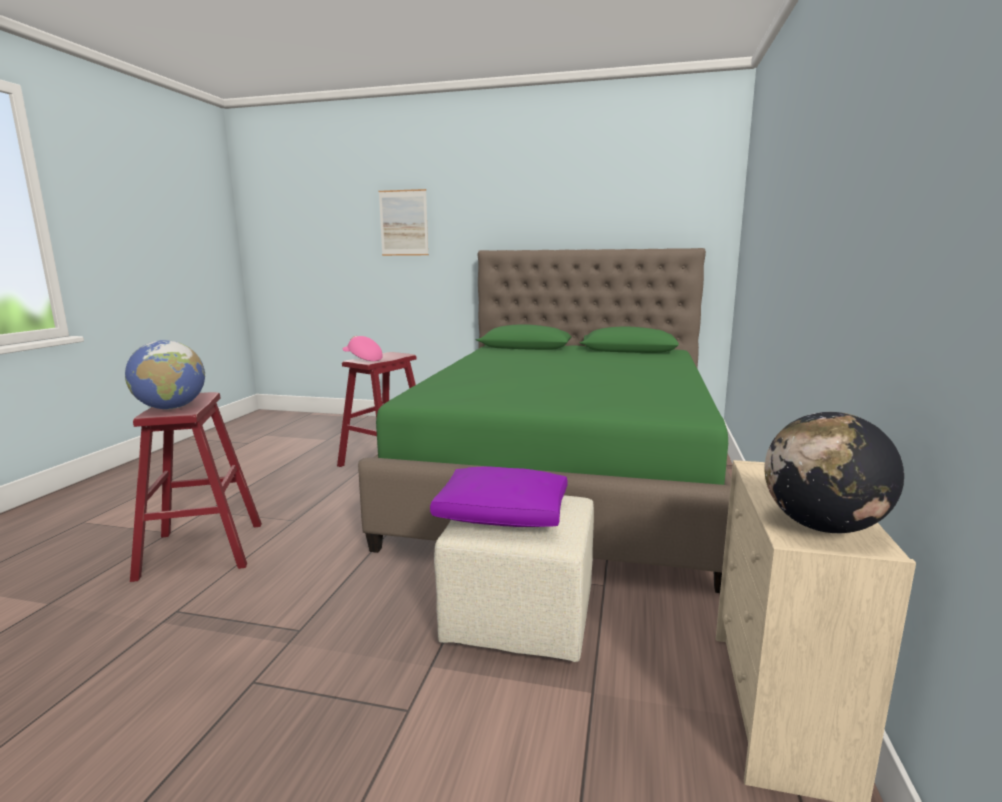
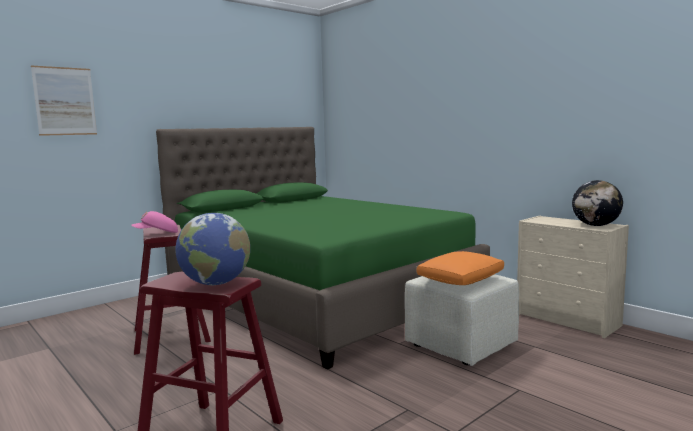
camera: 55 degrees left, 5 degrees down
purple pillow [430,466,568,527] -> orange pillow [417,251,504,285]

